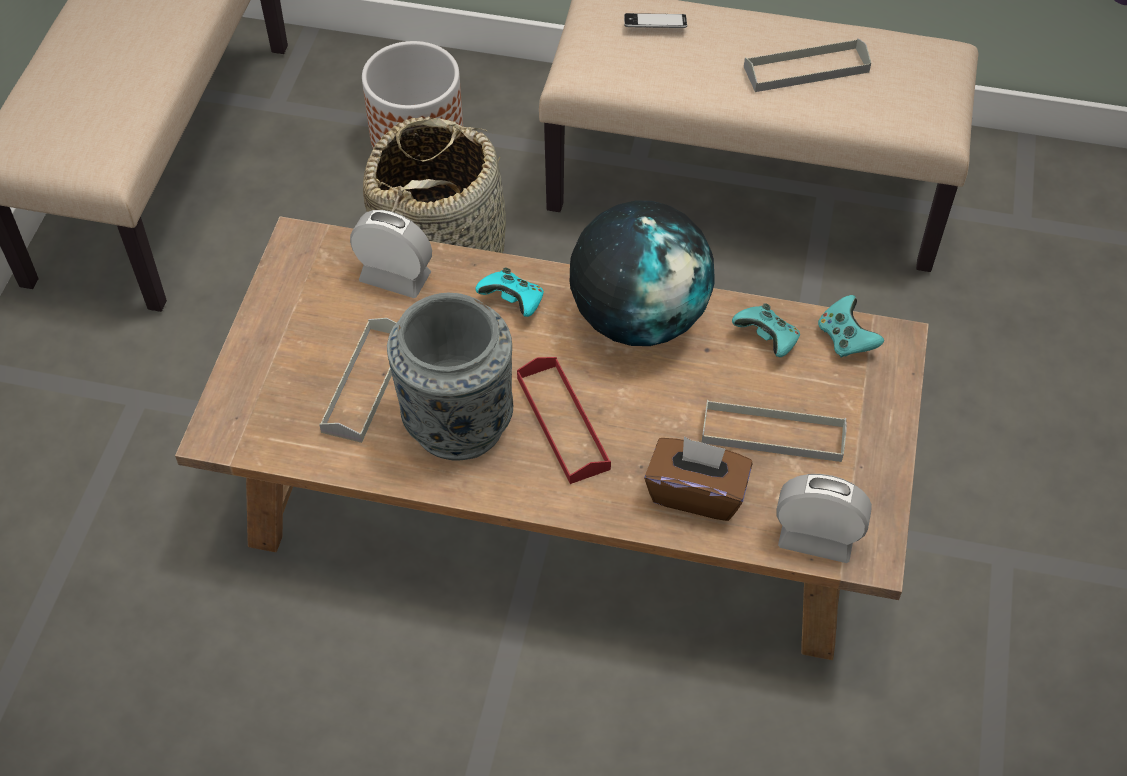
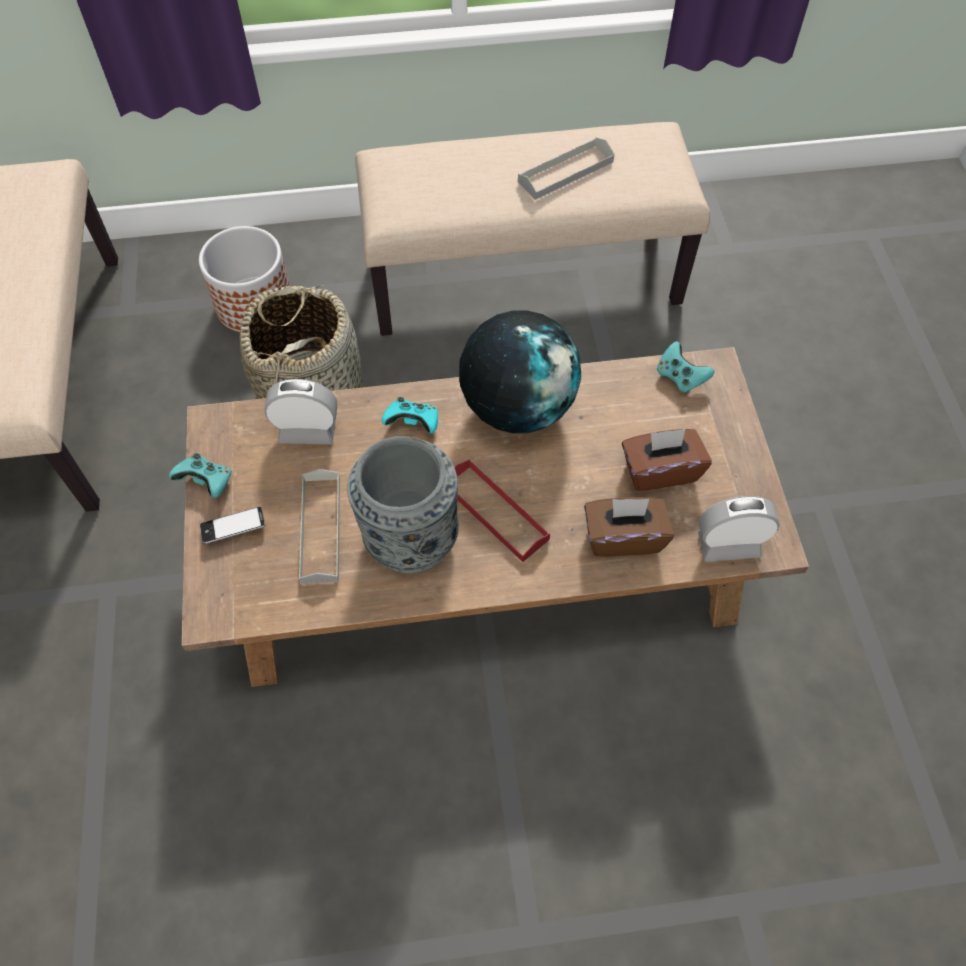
camera: 20 degrees left, 5 degrees up
phone [624,13,687,28] -> phone moved to [200,507,265,544]
grey tray [702,400,847,462] -> brown tissue box [622,429,712,491]
turquoise game controller [732,303,800,357] -> turquoise game controller moved to [169,453,232,498]

